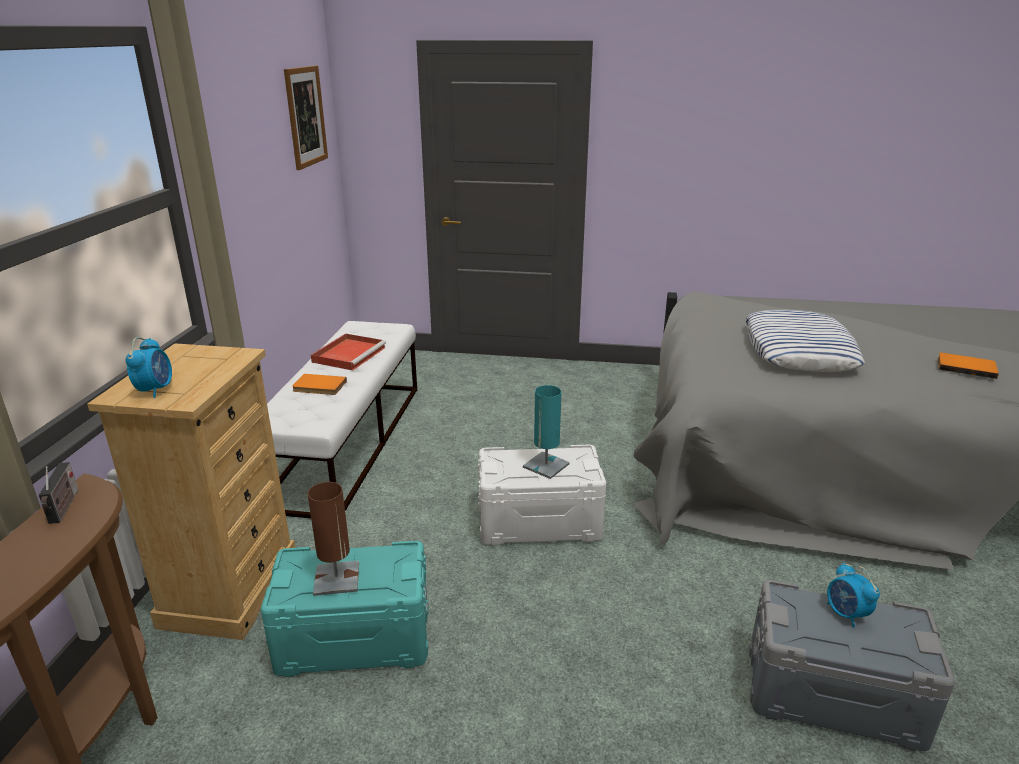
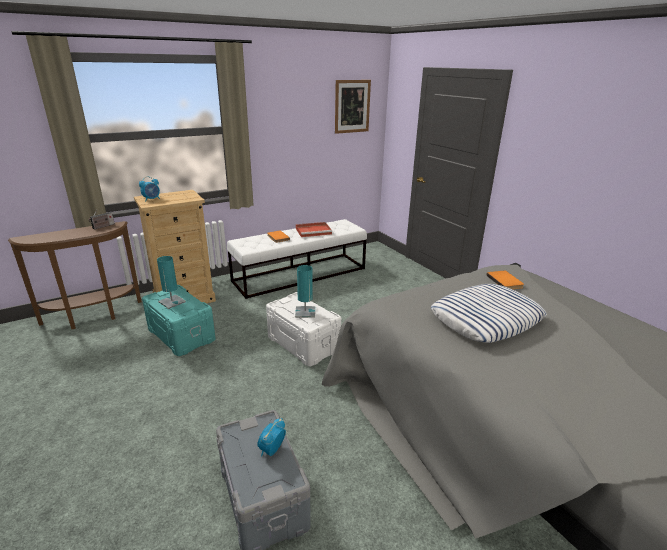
camera: 50 degrees right, 0 degrees up
brown table lamp [308,482,359,596] -> turquoise table lamp [157,256,186,309]
orange book [937,352,999,379] -> orange book moved to [486,270,524,289]

